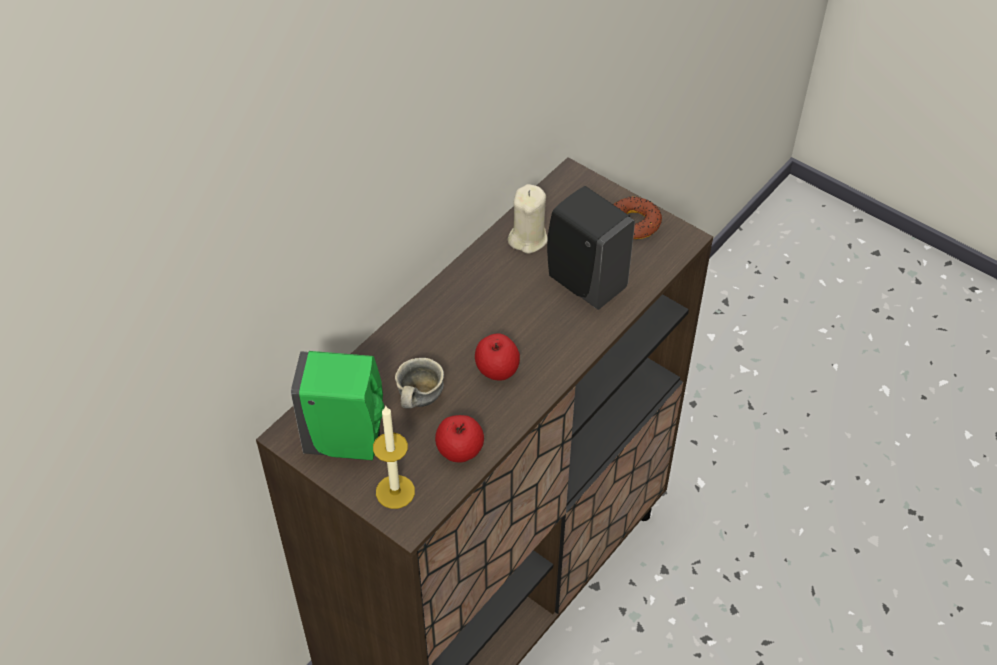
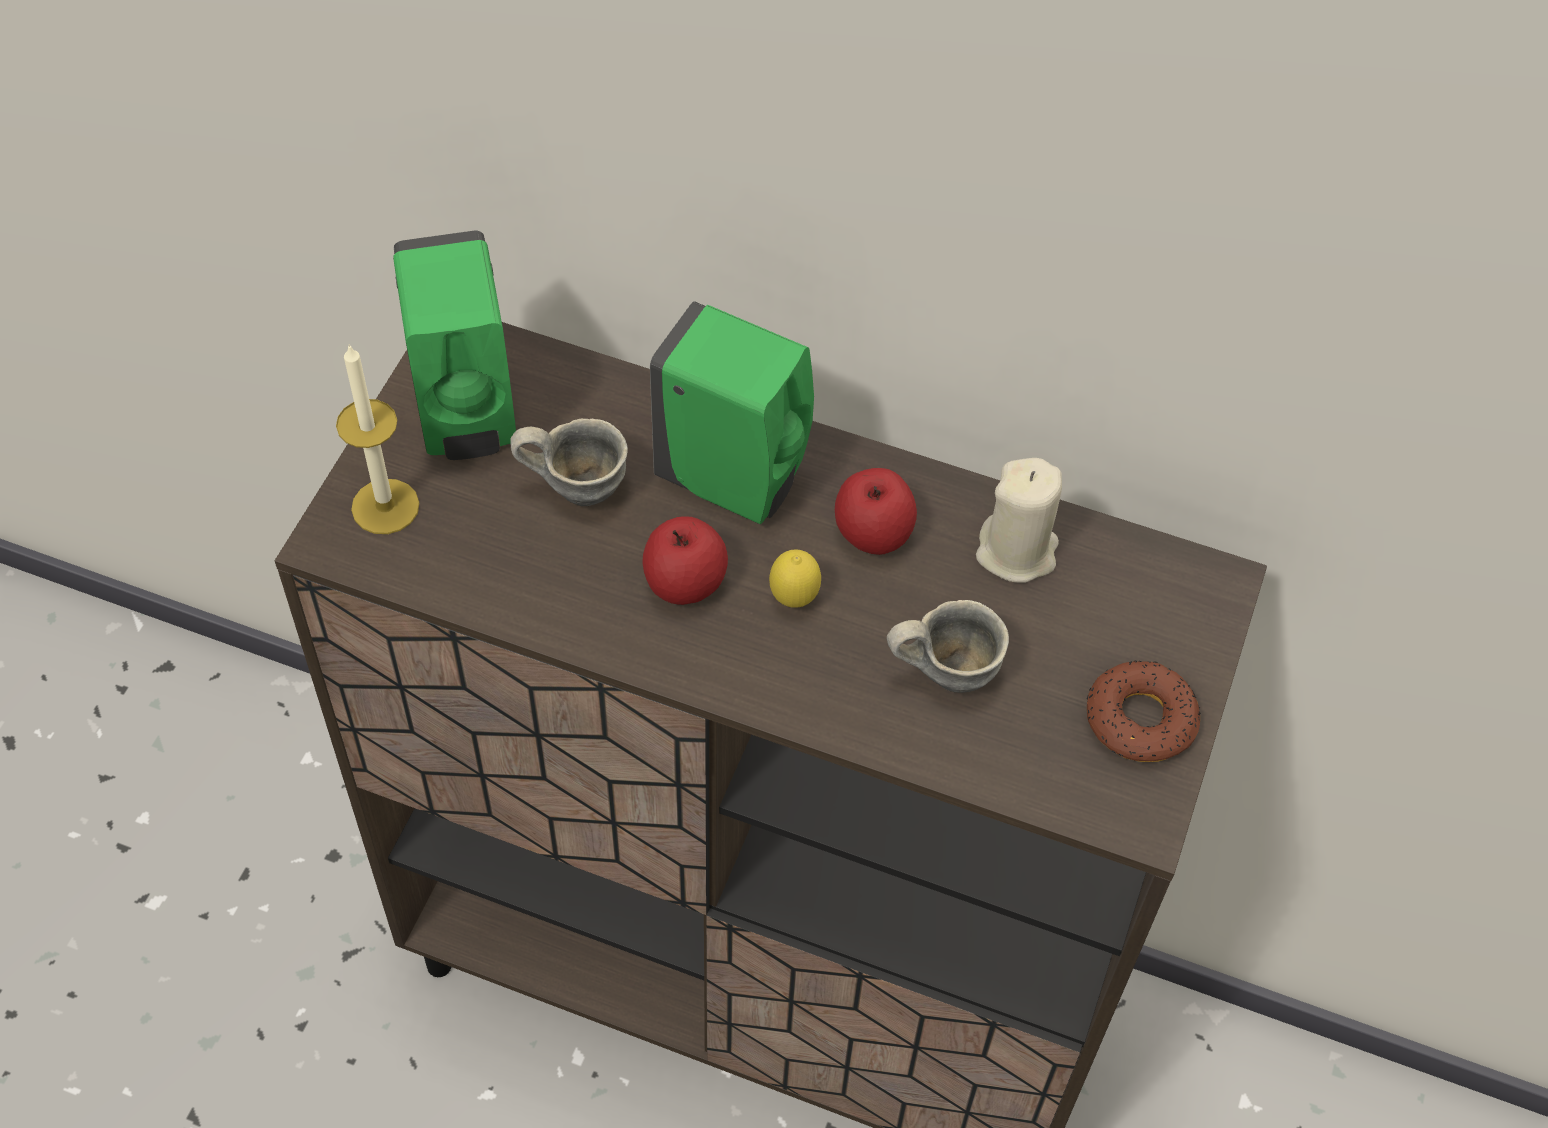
camera: 70 degrees right, 5 degrees up
apple [435,415,484,463] -> apple moved to [835,468,917,555]
black soap dispenser [547,186,635,310] -> grey mug [887,600,1009,693]
none -> green soap dispenser [650,301,814,524]
none -> lemon [769,549,821,608]

